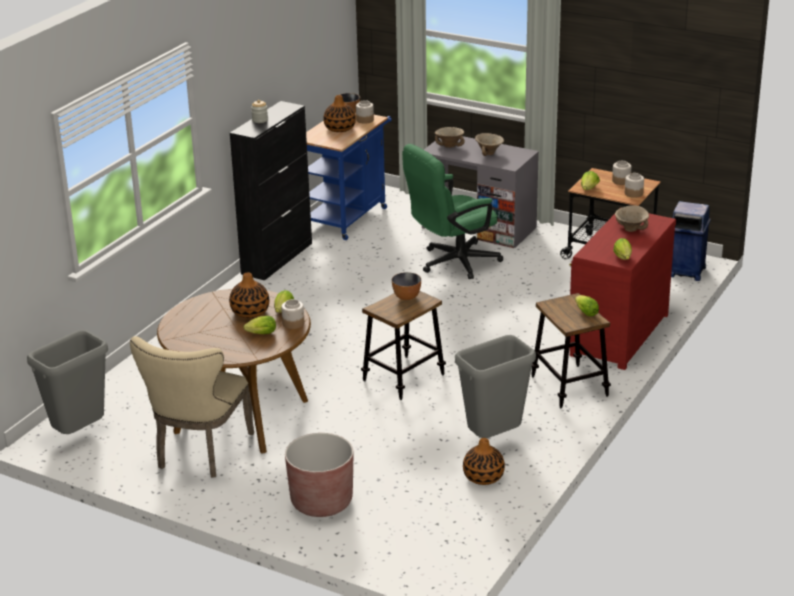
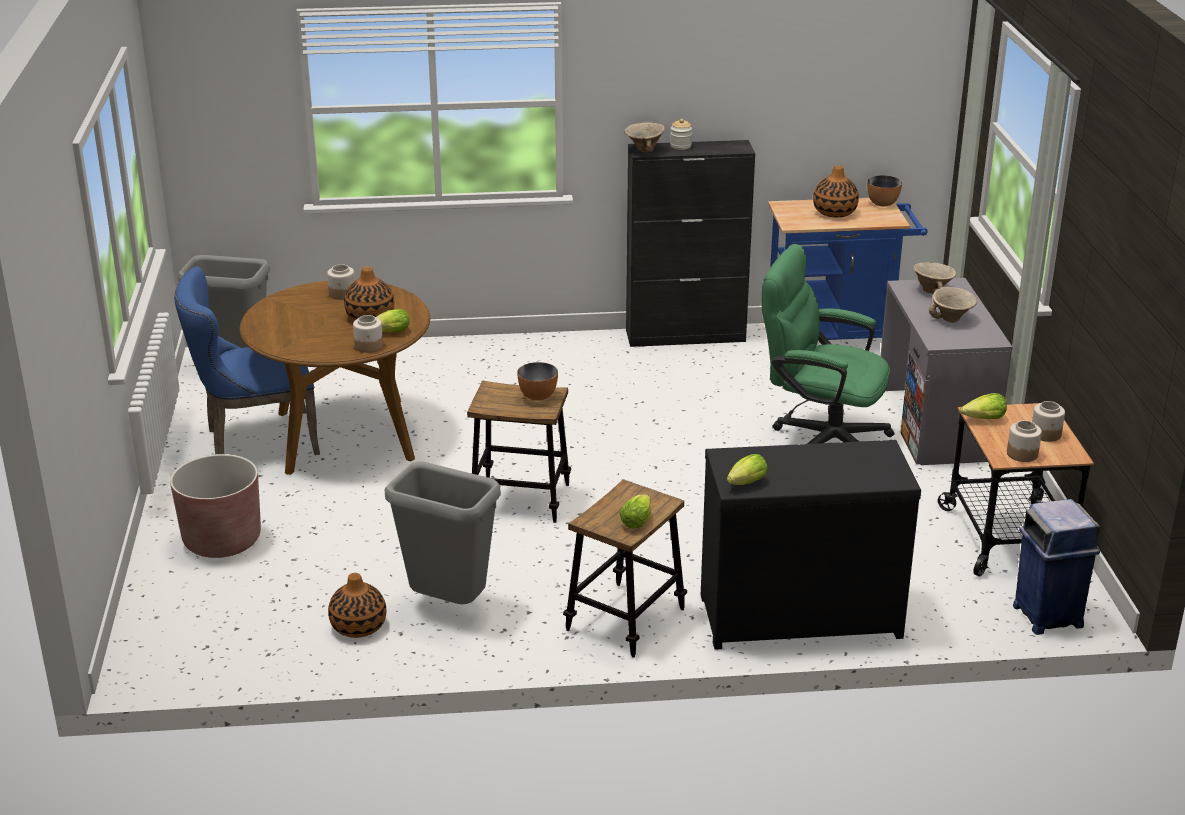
camera: 55 degrees right, 0 degrees up
beige chair [130,336,254,478] -> blue chair [174,267,320,455]
lettuce [243,316,276,334] -> none
jar [356,100,374,124] -> jar moved to [327,264,355,300]
red dresser [569,213,676,370] -> black dresser [701,440,921,650]
beige bowl [615,205,649,232] -> beige bowl moved to [624,122,665,153]

